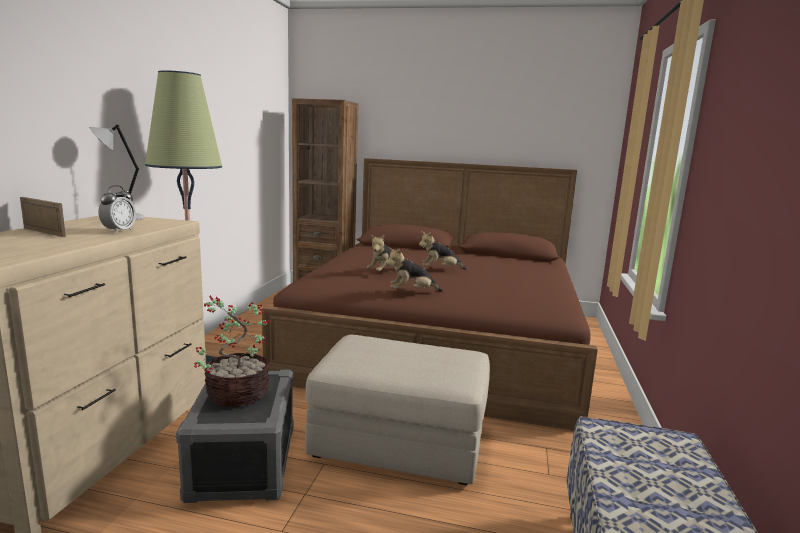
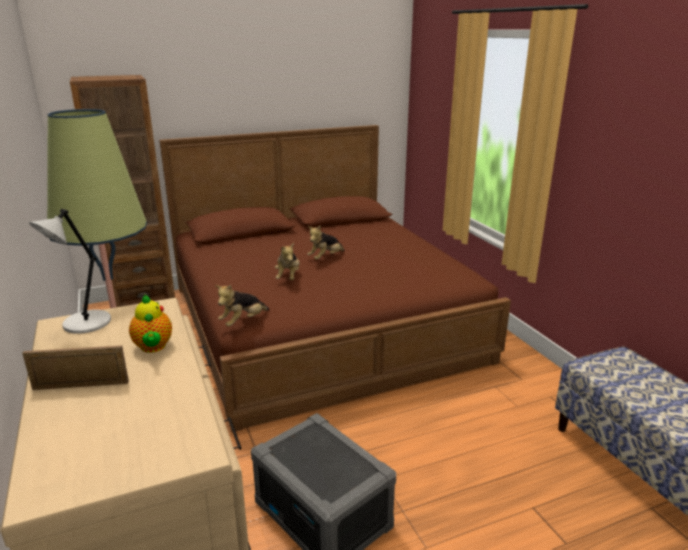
camera: 35 degrees left, 10 degrees up
alarm clock [98,185,136,233] -> teapot [129,295,172,353]
potted plant [194,295,270,407] -> none
beige ottoman [305,335,490,485] -> none
plush toy [386,248,443,291] -> plush toy moved to [215,285,269,327]

